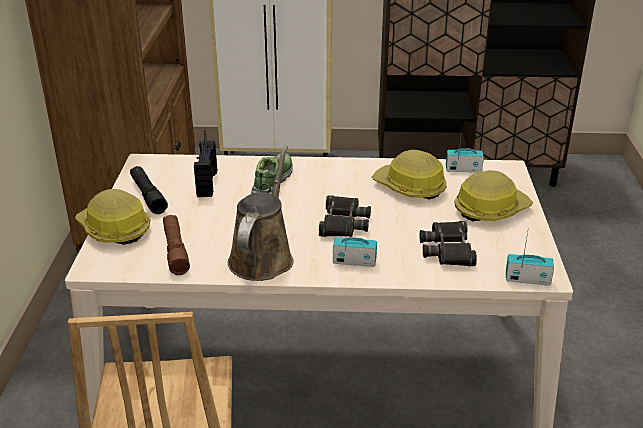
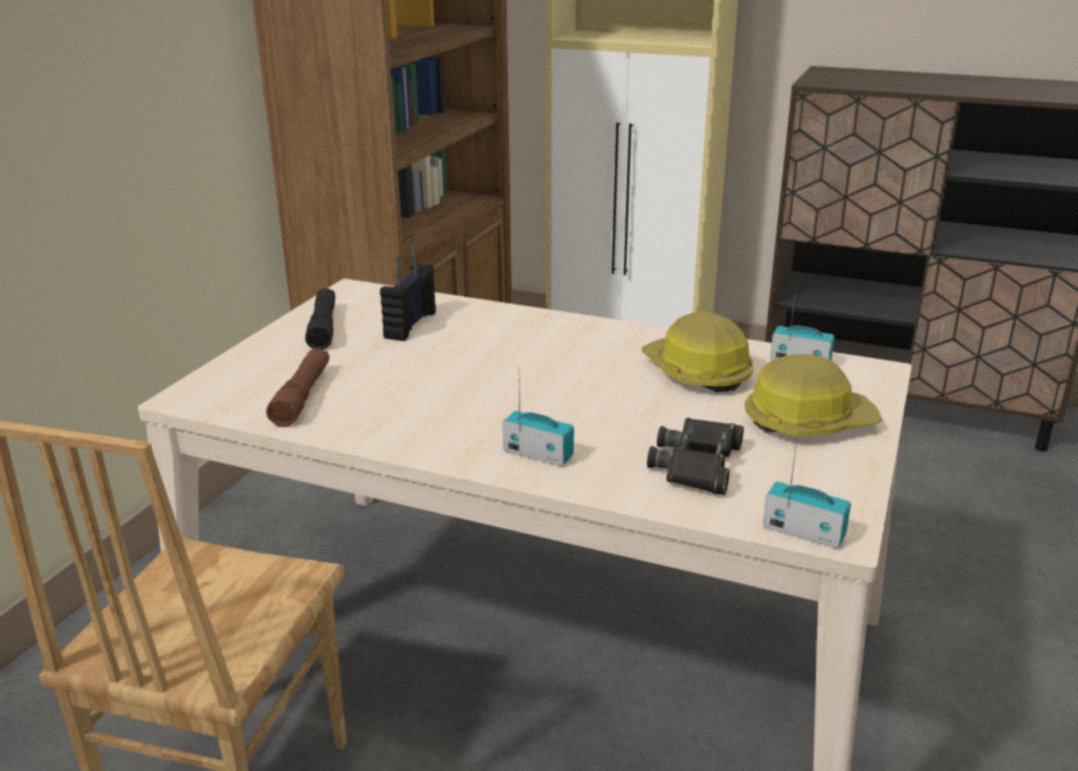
camera: 20 degrees right, 5 degrees down
hard hat [75,189,150,245] -> none
brown watering can [228,146,294,281] -> none
shoe [251,153,293,195] -> none
black binoculars [319,195,371,237] -> none

